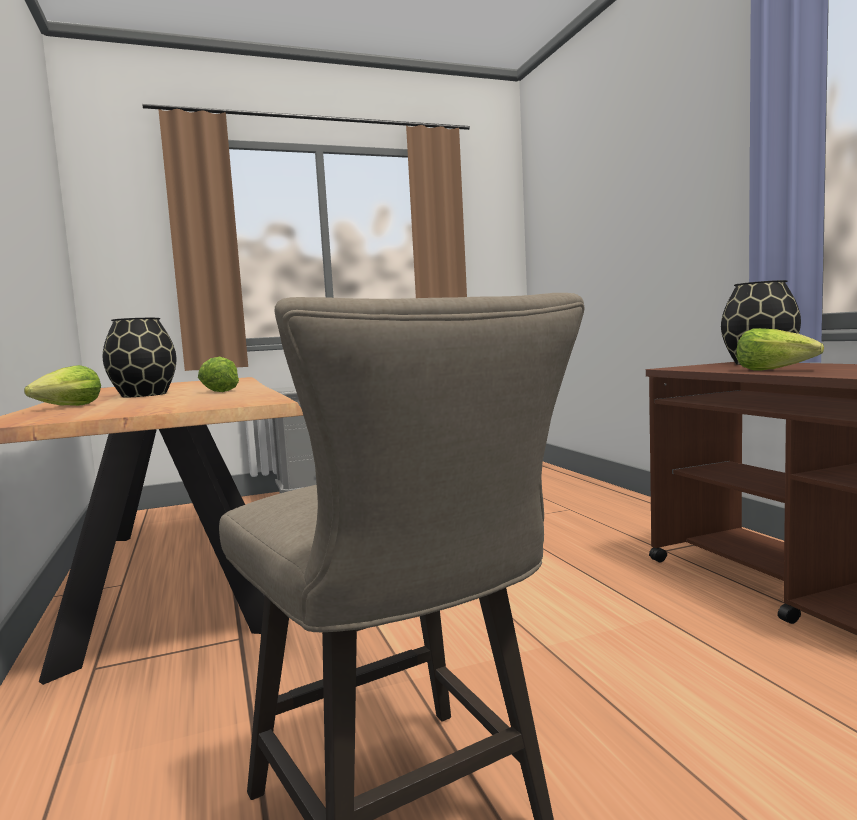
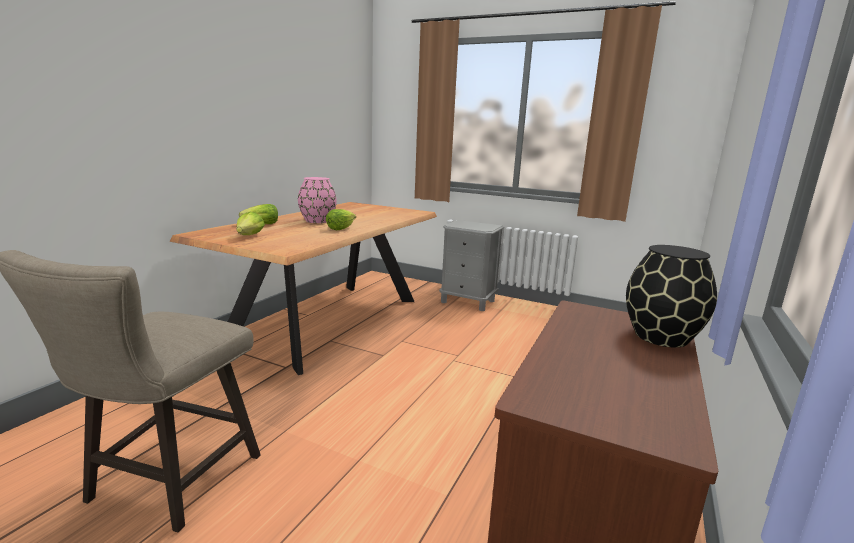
camera: 45 degrees right, 10 degrees up
black vase [103,318,176,397] -> pink vase [298,177,337,223]
lettuce [736,328,824,371] -> lettuce moved to [236,212,265,235]

